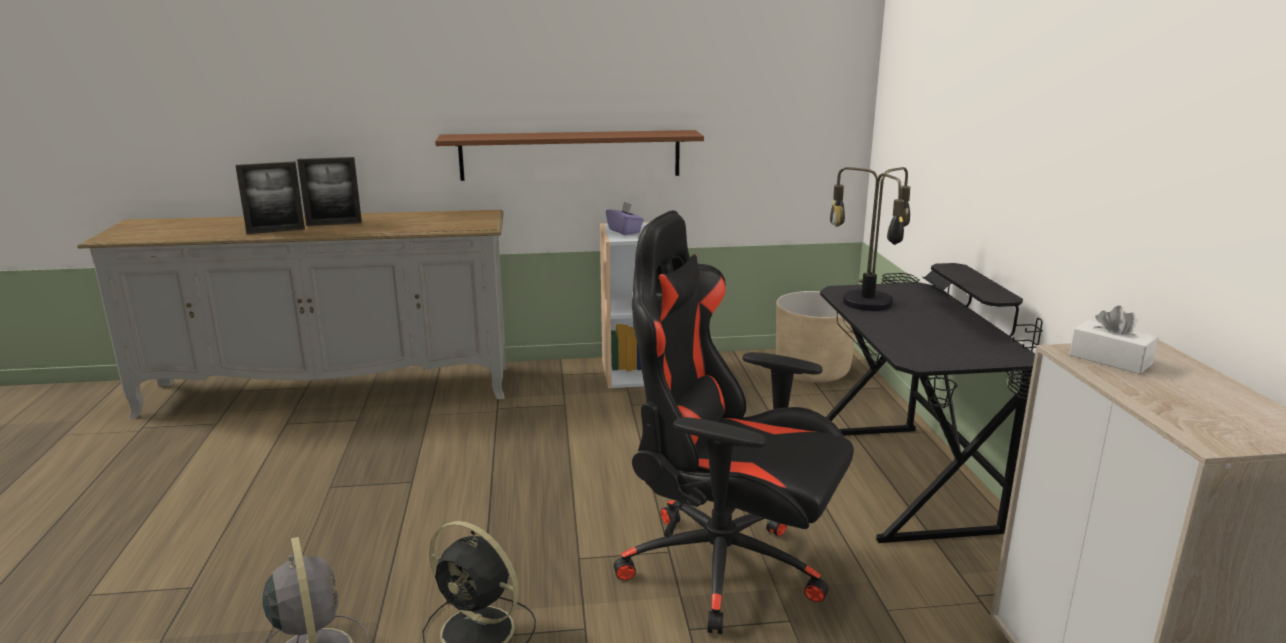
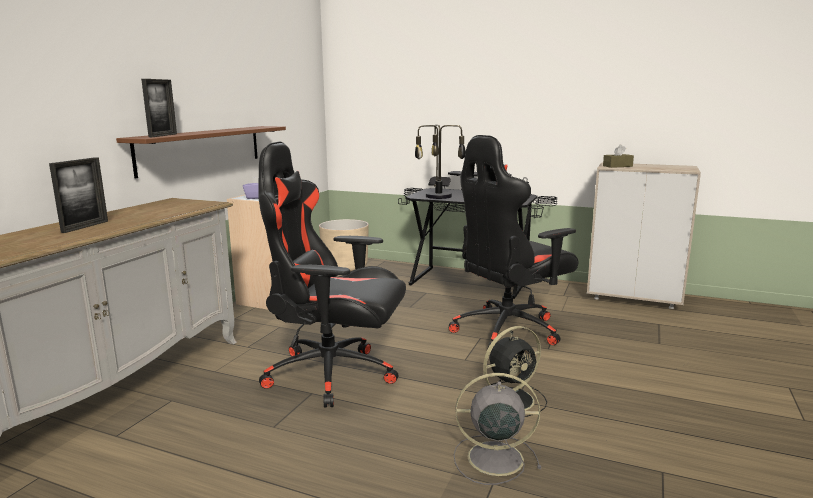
camera: 60 degrees left, 5 degrees down
picture frame [236,161,305,234] -> picture frame moved to [141,79,177,137]
white tissue box [1069,306,1159,374] -> brown tissue box [603,144,634,168]
none -> black office chair [258,141,406,407]

